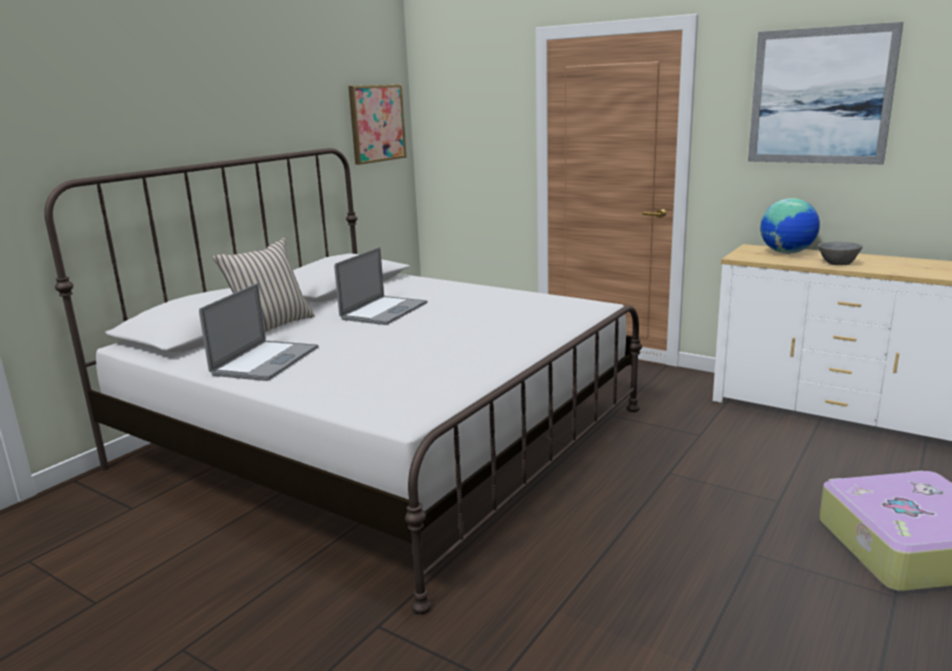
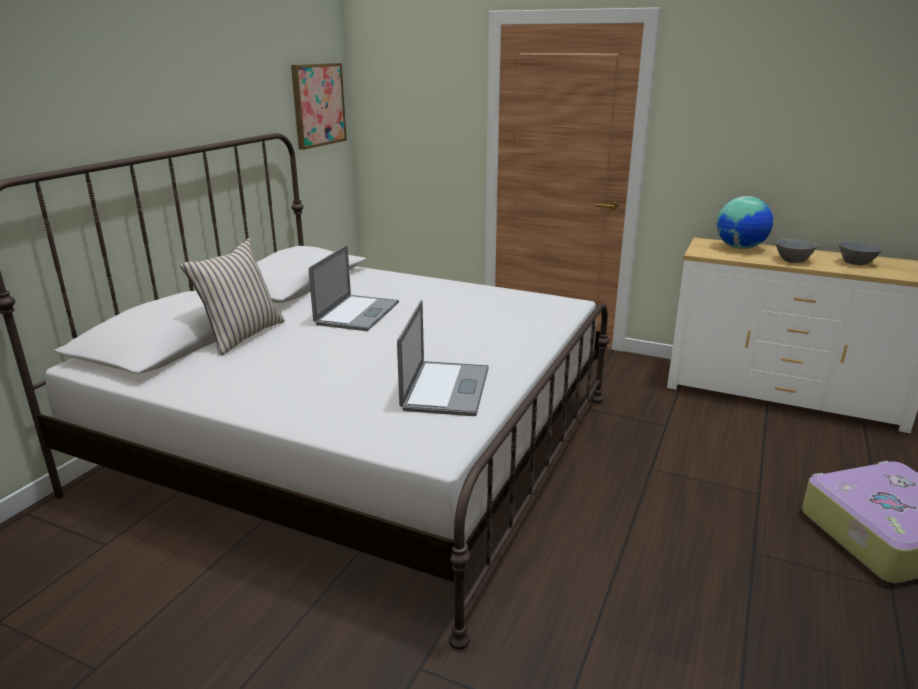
camera: 10 degrees left, 5 degrees up
laptop [199,283,319,381] -> laptop moved to [397,300,489,416]
picture [748,22,903,164] -> none
none -> grey bowl [839,241,882,265]

